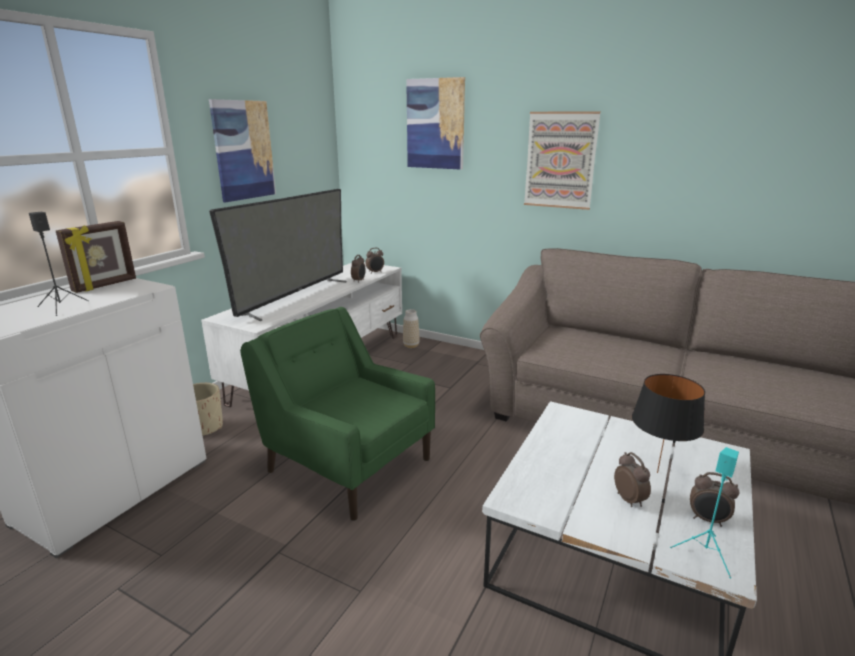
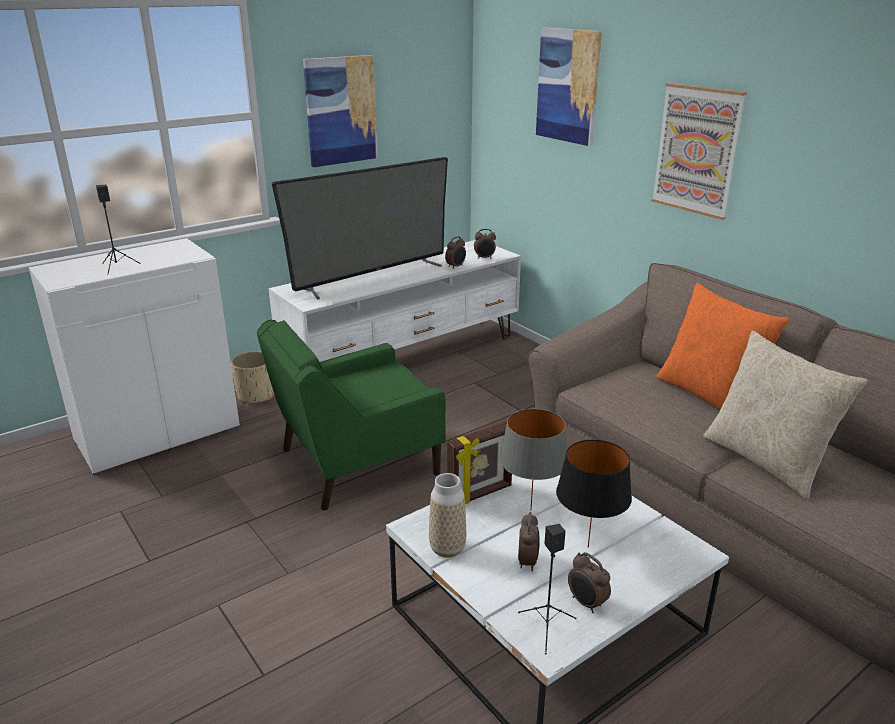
camera: 25 degrees right, 5 degrees up
picture frame [56,221,136,293] -> picture frame moved to [447,422,512,504]
green armchair [240,307,435,521] -> green armchair turned 90 degrees counterclockwise [257,320,446,511]
vase [403,309,420,348] -> vase moved to [429,473,466,558]
turquoise speaker [670,447,739,578] -> black speaker [518,524,577,654]
none -> grey table lamp [499,409,568,509]
none -> orange pillow [656,283,789,410]
none -> beige pillow [703,331,867,500]

